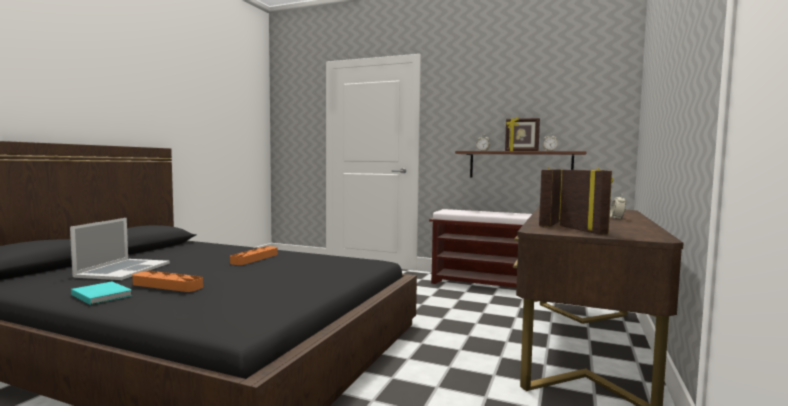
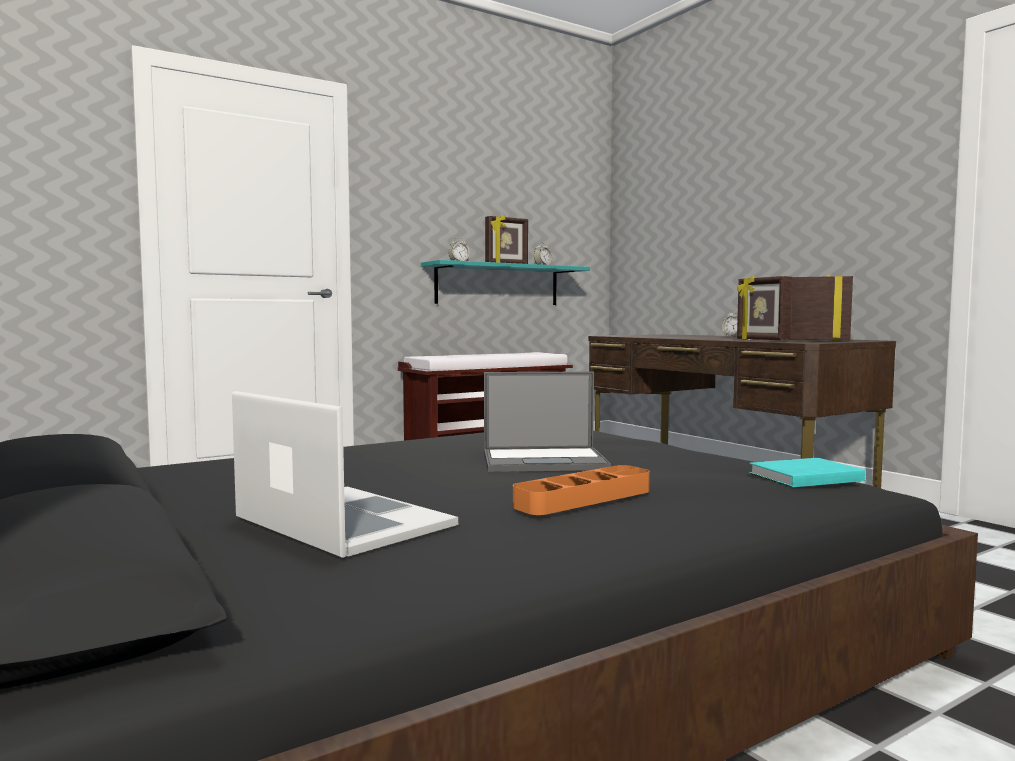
camera: 55 degrees left, 0 degrees up
turquoise book [71,282,133,305] -> turquoise book moved to [749,458,865,488]
orange tray [230,246,278,265] -> none
brown shelf [455,151,587,177] -> turquoise shelf [421,260,590,305]
none -> laptop [484,371,611,472]

